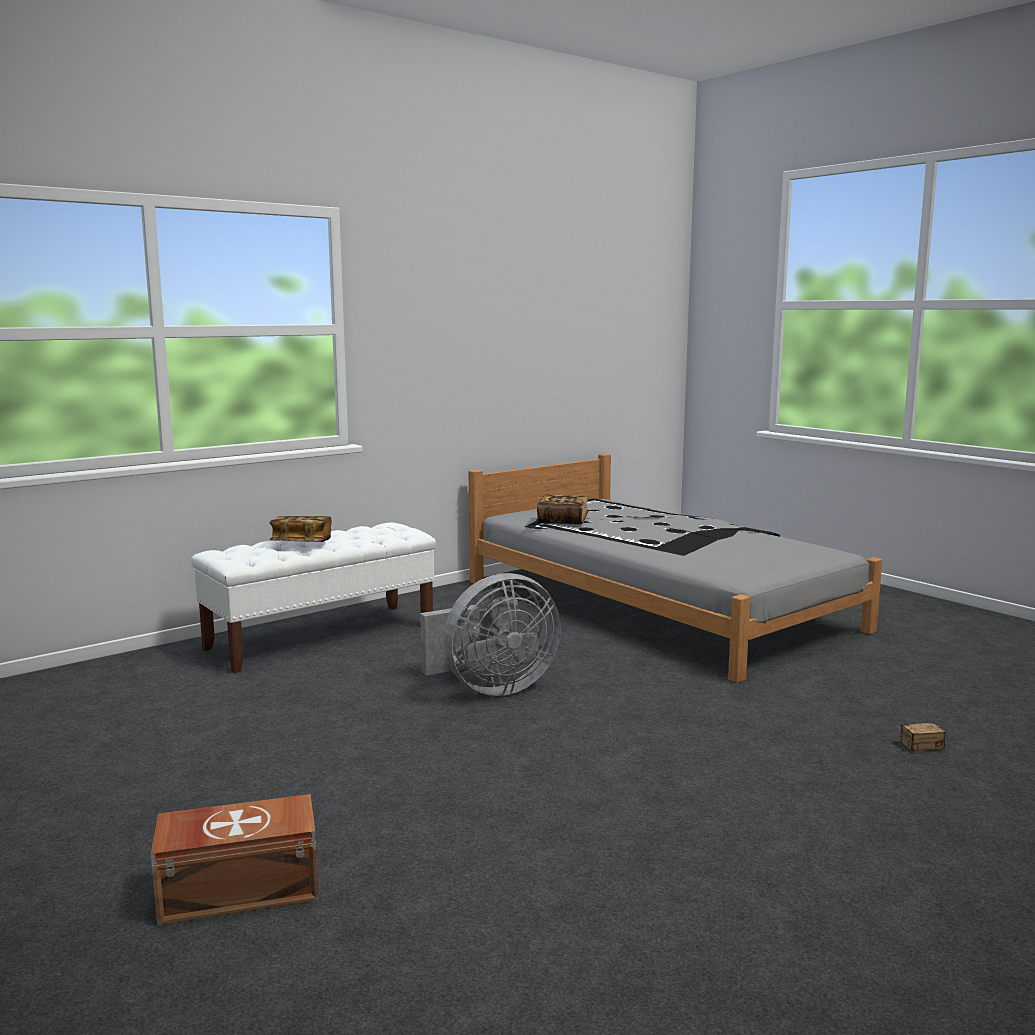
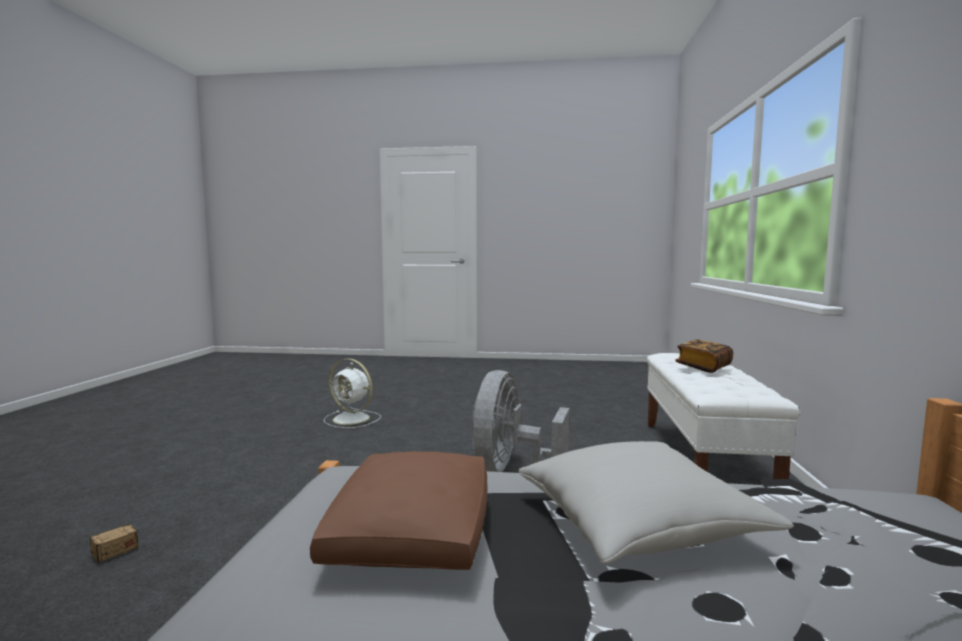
camera: 135 degrees right, 5 degrees down
brown storage box [151,794,319,925] -> none
book [537,494,589,524] -> none
none -> brown pillow [310,451,487,570]
none -> white fan [324,358,381,428]
none -> grey pillow [519,441,794,564]

